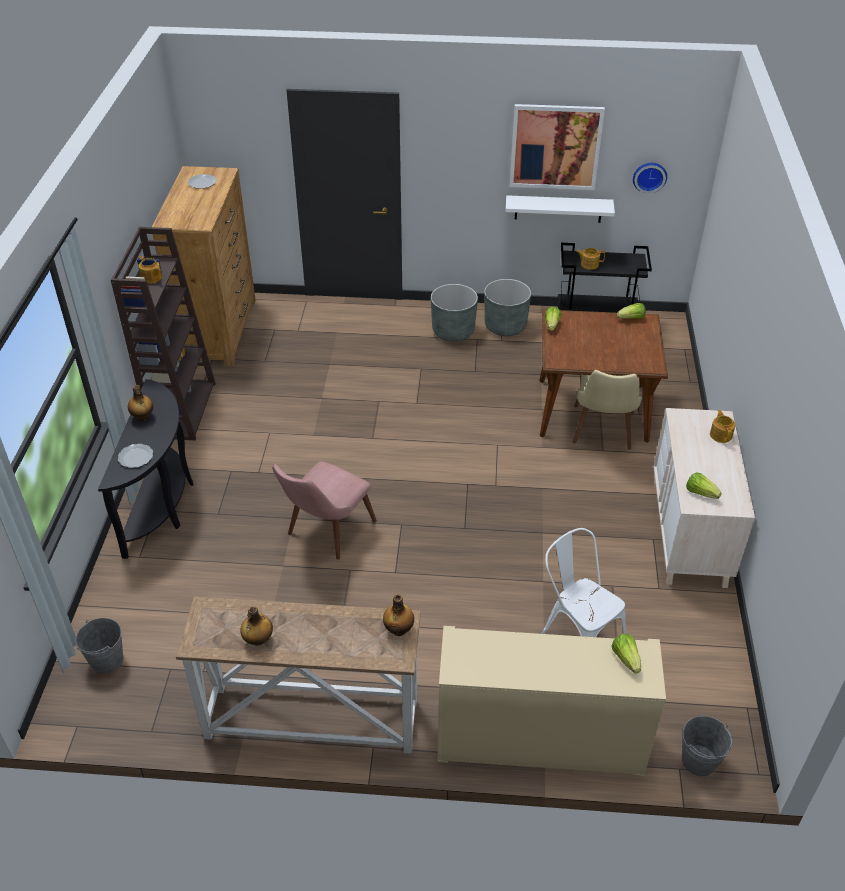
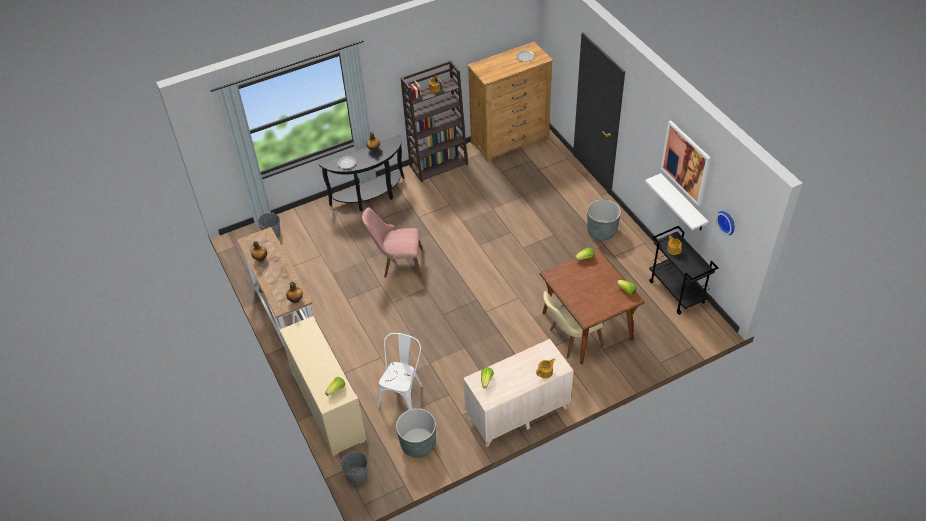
camera: 60 degrees right, 5 degrees up
grey planter [484,279,531,336] -> grey planter moved to [396,408,436,458]

